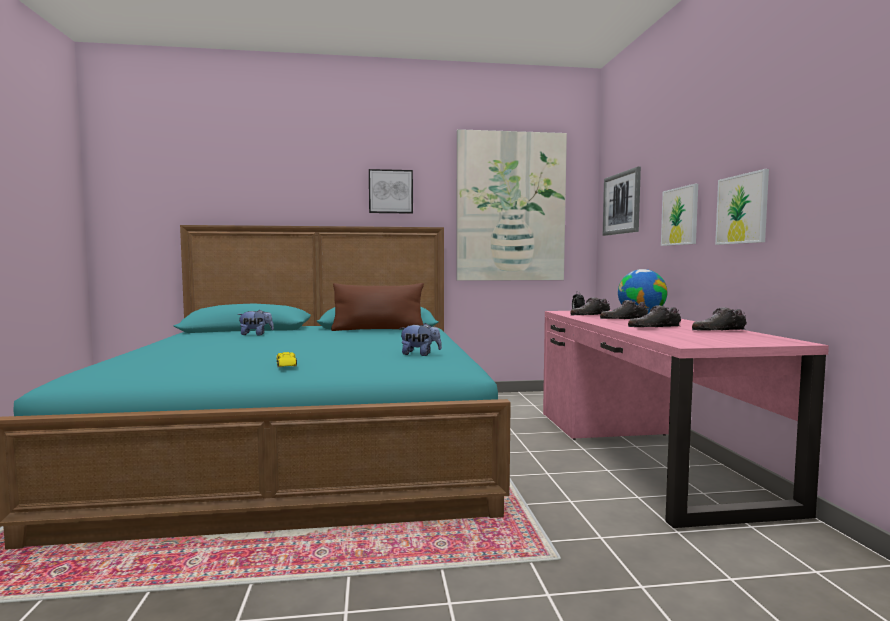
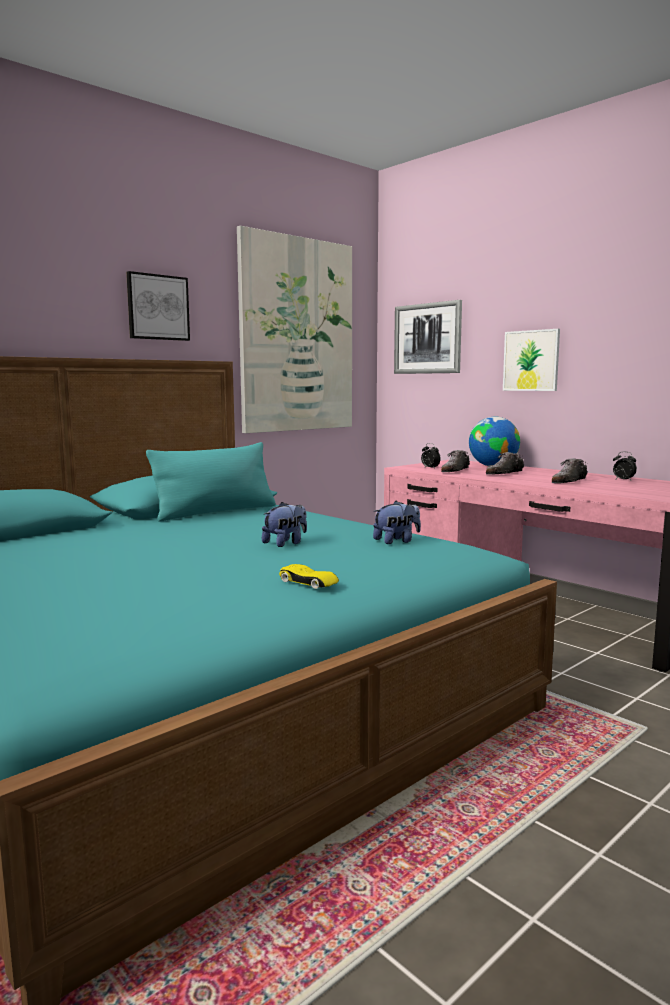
camera: 35 degrees left, 5 degrees up
plush toy [237,310,274,336] -> plush toy moved to [262,502,307,547]
brown pillow [331,283,424,331] -> turquoise pillow [146,442,276,521]
shoe [692,307,747,330] -> alarm clock [613,452,637,481]
picture [715,169,769,245] -> none

